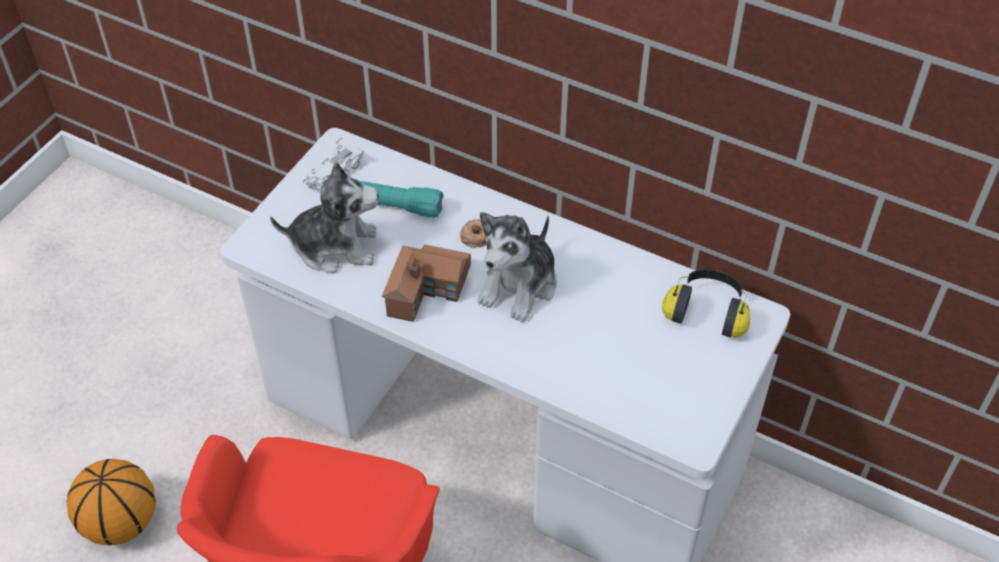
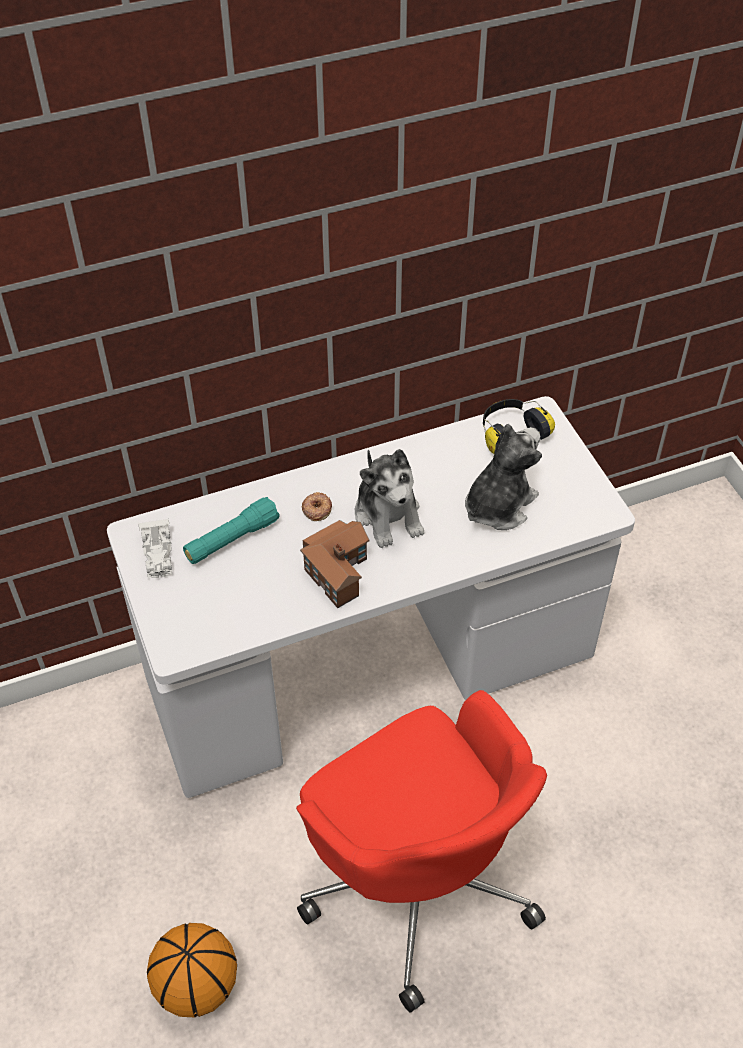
camera: 50 degrees left, 0 degrees up
plush toy [270,162,379,273] -> plush toy moved to [465,424,542,530]

